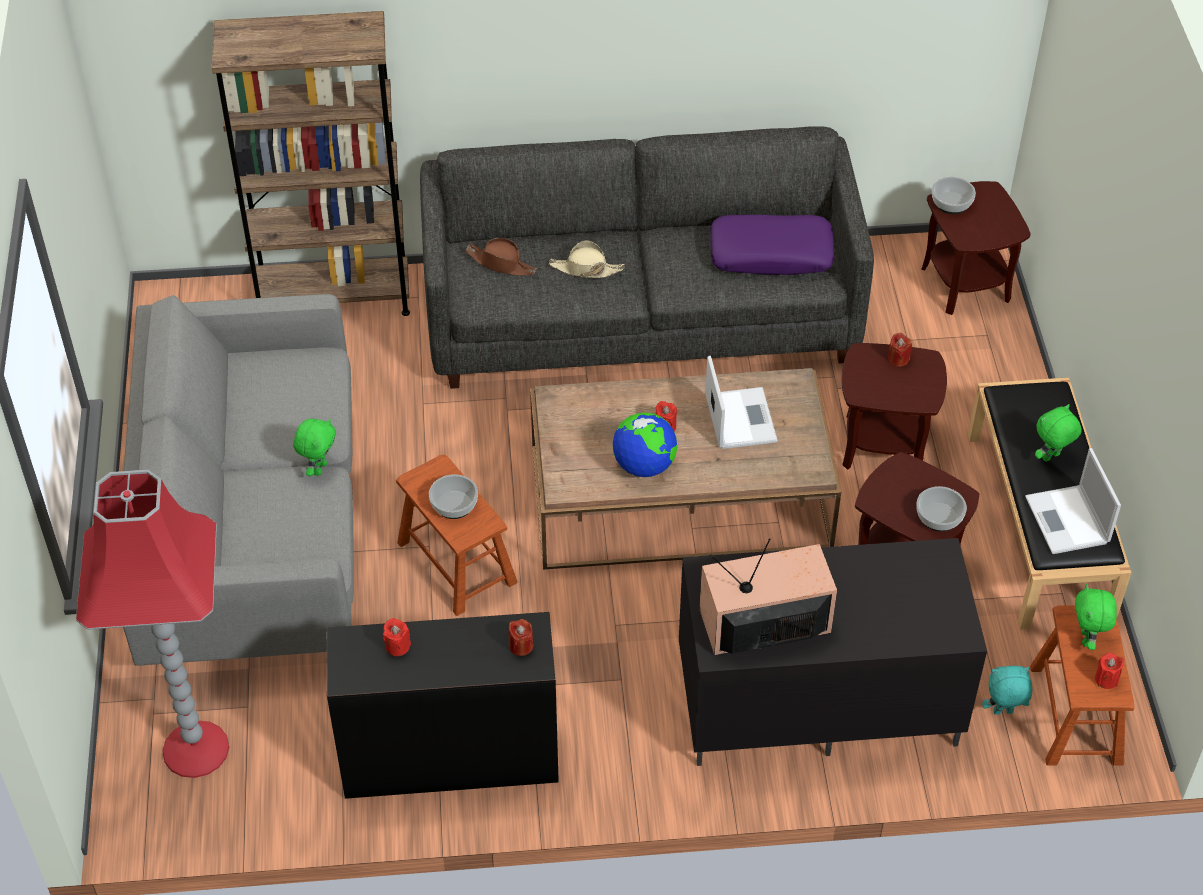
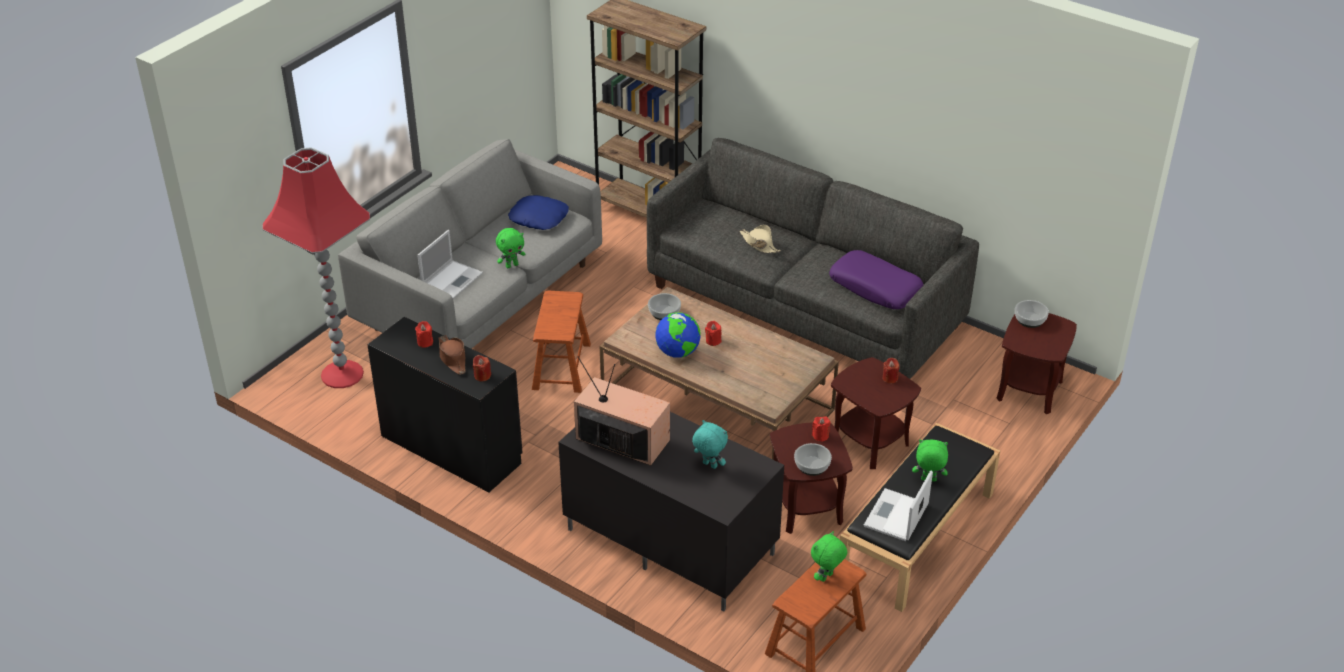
camera: 40 degrees right, 10 degrees down
bowl [429,474,478,519] -> bowl moved to [648,293,681,320]
brown hat [465,238,537,275] -> brown hat moved to [439,335,466,375]
laptop [705,356,778,449] -> laptop moved to [417,230,483,299]
turquoise plush toy [982,666,1032,715] -> turquoise plush toy moved to [692,420,728,469]
red candle [1095,653,1124,689] -> red candle moved to [812,417,830,442]
none -> blue pillow [508,195,569,230]

